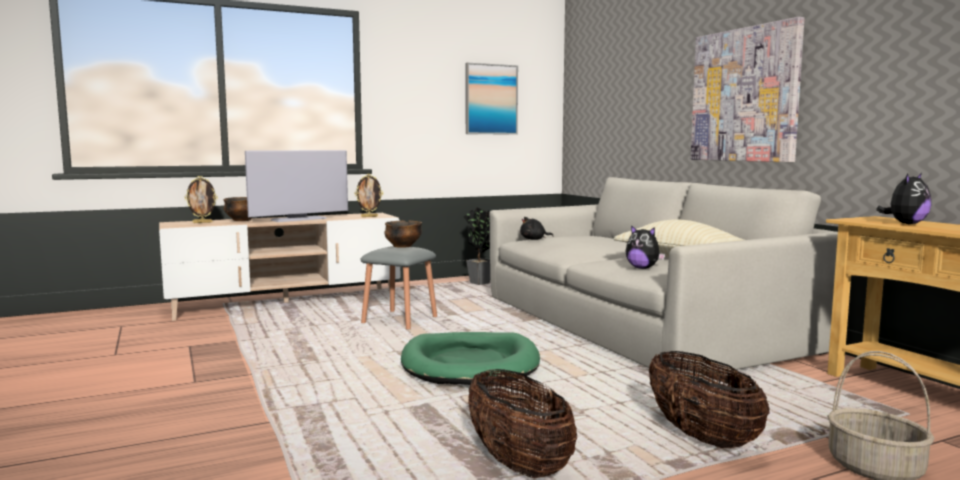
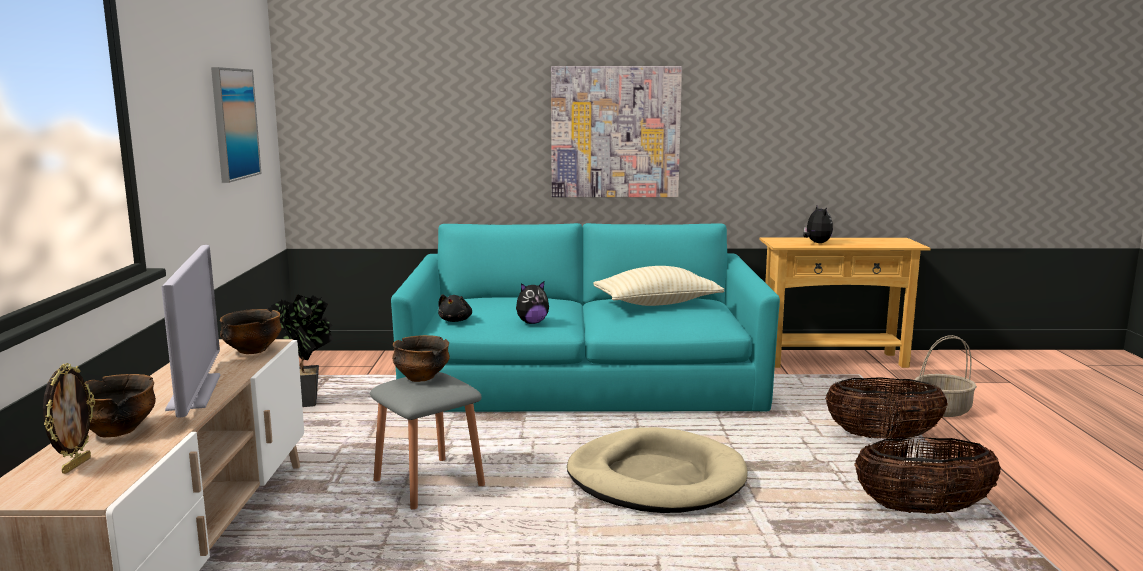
camera: 65 degrees left, 5 degrees up
picture frame [355,174,383,217] -> bowl [220,309,282,354]
green dog bed [401,332,540,385] -> beige dog bed [567,427,748,513]
grey sofa [489,177,838,381] -> turquoise sofa [391,223,780,412]
plush toy [626,225,665,269] -> plush toy moved to [516,281,549,324]

